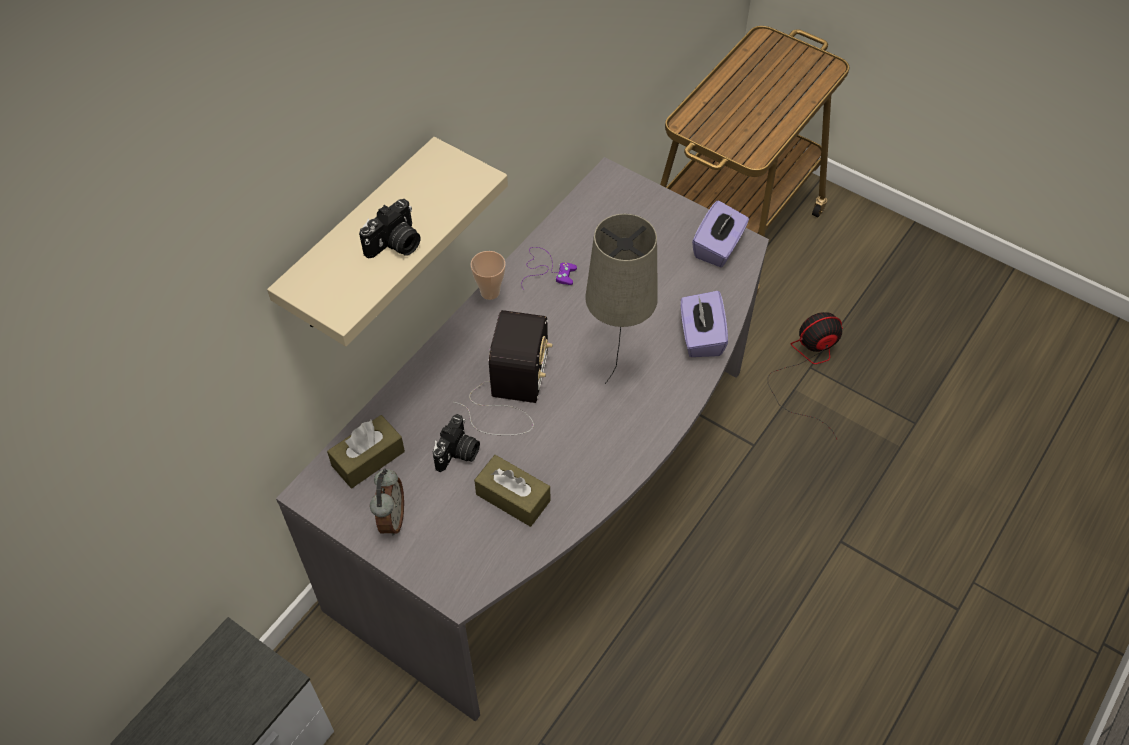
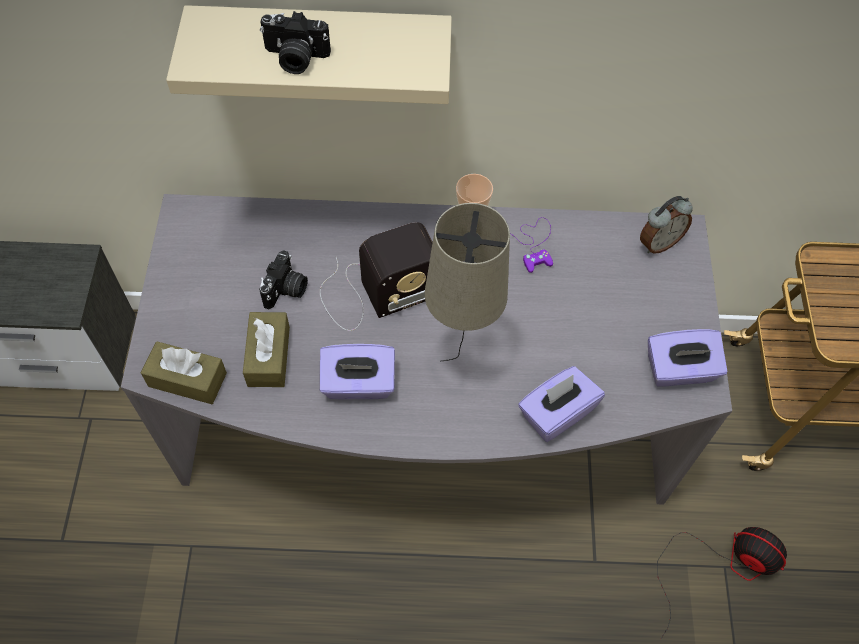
camera: 55 degrees right, 5 degrees up
brown tissue box [327,415,405,488] -> brown tissue box moved to [141,341,227,404]
alarm clock [370,469,404,535] -> alarm clock moved to [640,196,693,254]
camera [433,414,480,472] -> camera turned 60 degrees counterclockwise [259,250,308,309]
none -> purple tissue box [320,344,395,399]

